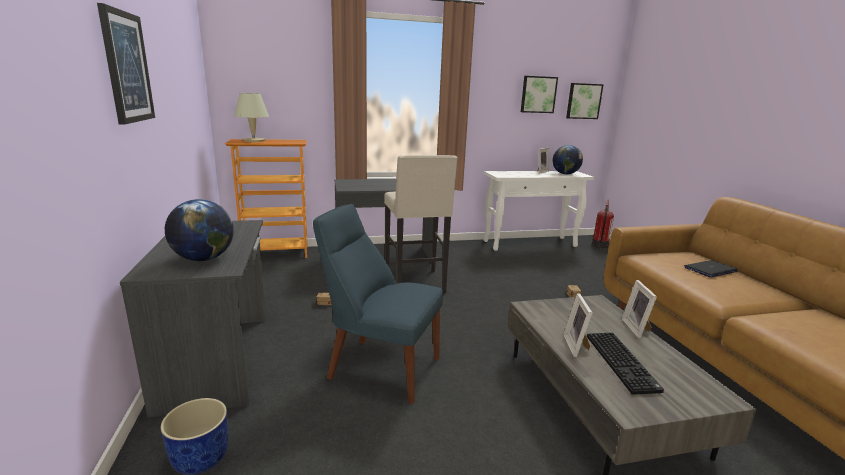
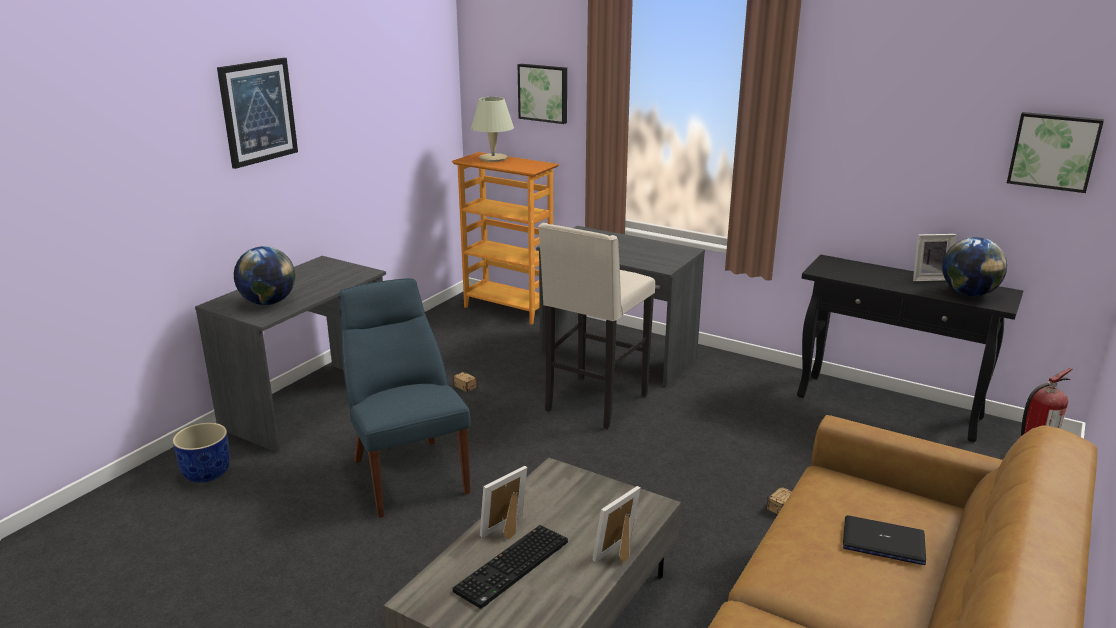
camera: 45 degrees right, 5 degrees up
white console table [484,171,594,251] -> black console table [797,255,1023,442]
picture [521,76,558,113] -> picture moved to [518,64,567,124]

